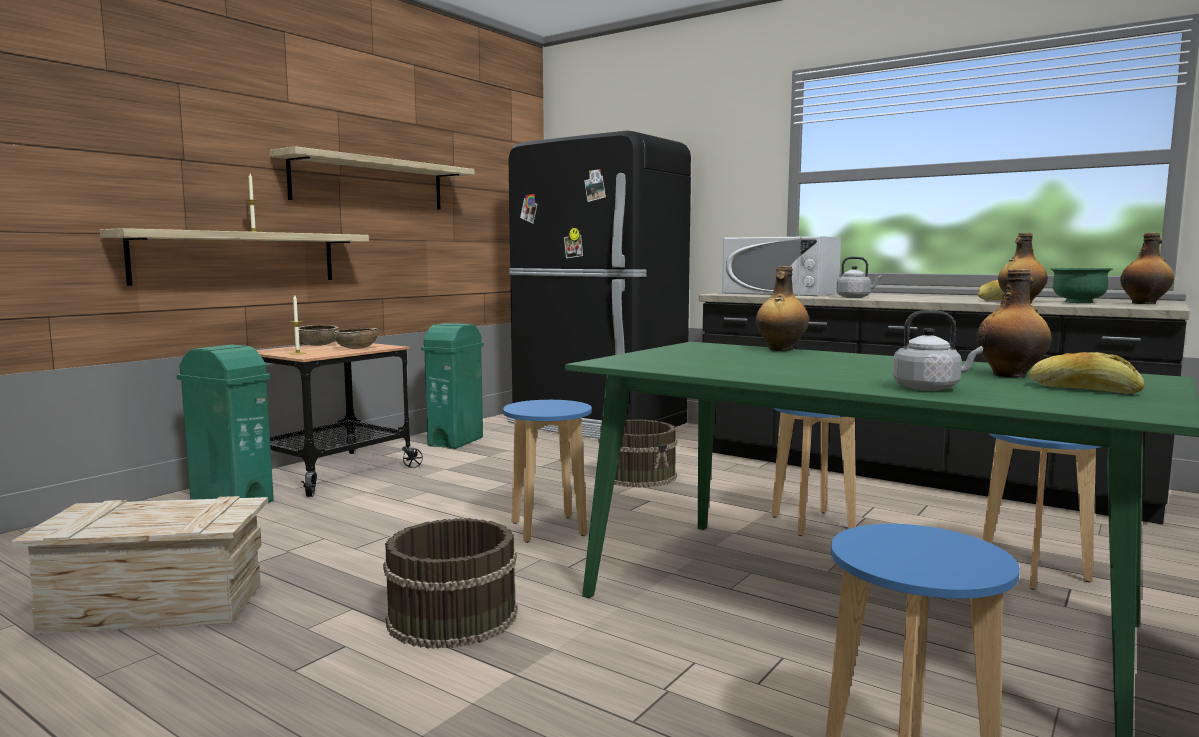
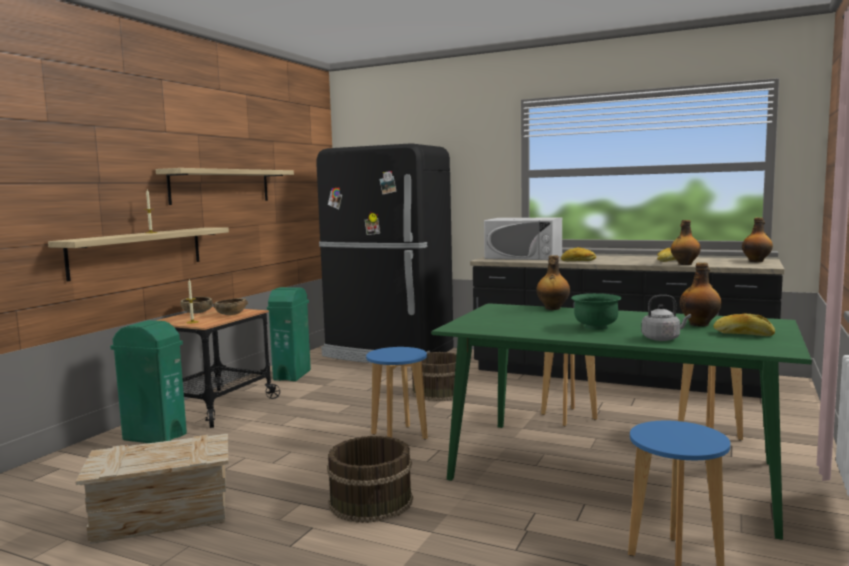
camera: 10 degrees left, 0 degrees up
grey kettle [837,256,882,298] -> bread [561,247,596,261]
green bowl [1051,268,1113,303] -> green bowl moved to [571,293,622,330]

